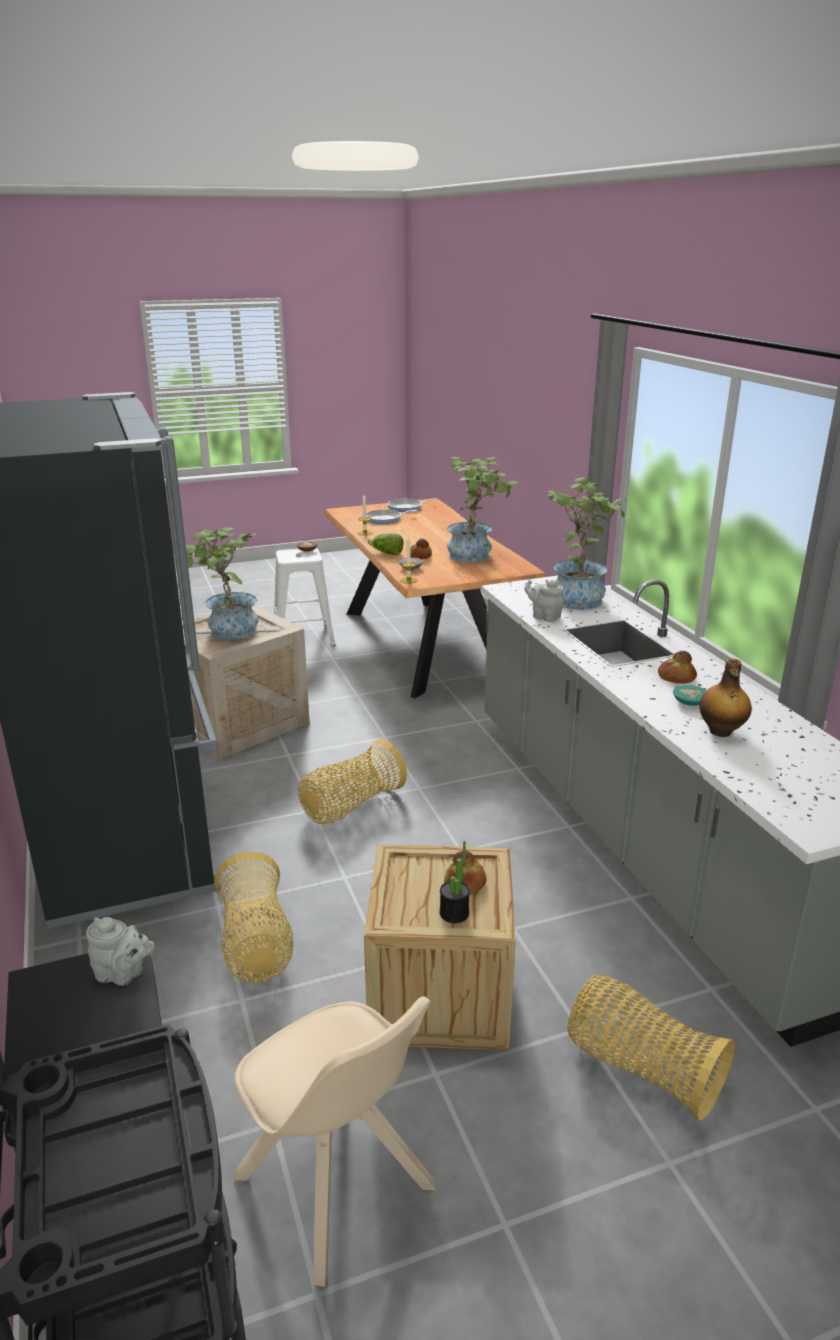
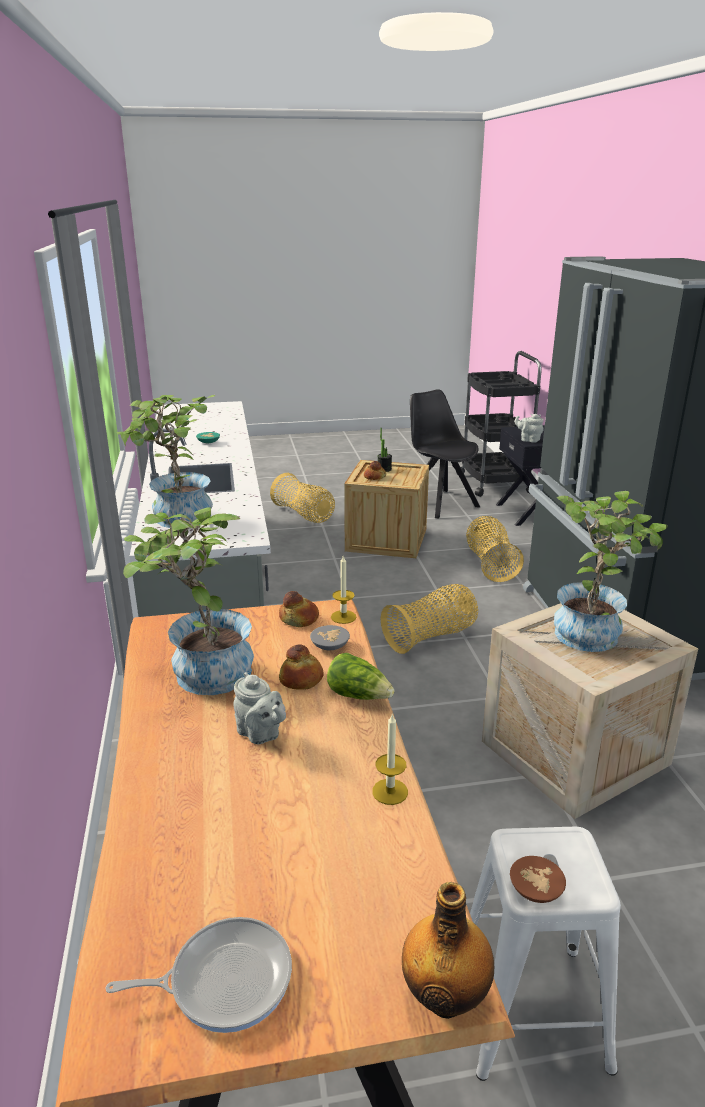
camera: 170 degrees left, 0 degrees up
beige chair [234,996,436,1287] -> black chair [410,389,481,519]
frying pan [366,510,418,524] -> none
grey teapot [524,580,564,622] -> grey teapot moved to [233,672,286,745]
bread [658,651,697,684] -> bread moved to [279,591,319,627]
bottle [699,659,752,737] -> bottle moved to [402,882,494,1019]

